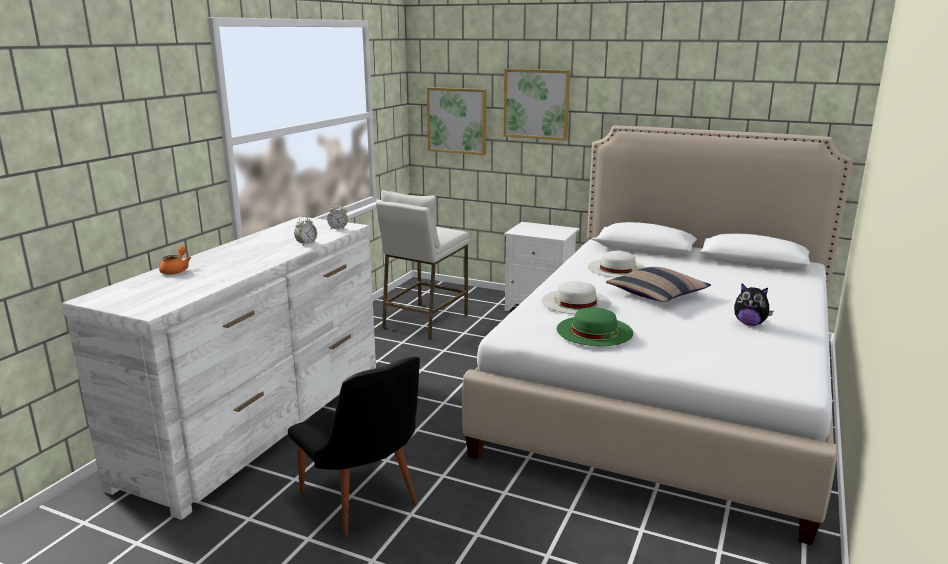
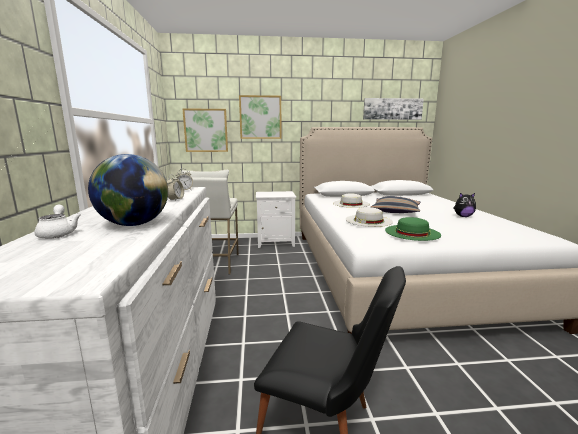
camera: 30 degrees left, 5 degrees down
orange teapot [159,246,191,275] -> white teapot [34,205,81,239]
none -> globe [88,154,168,226]
none -> picture [363,98,424,120]

